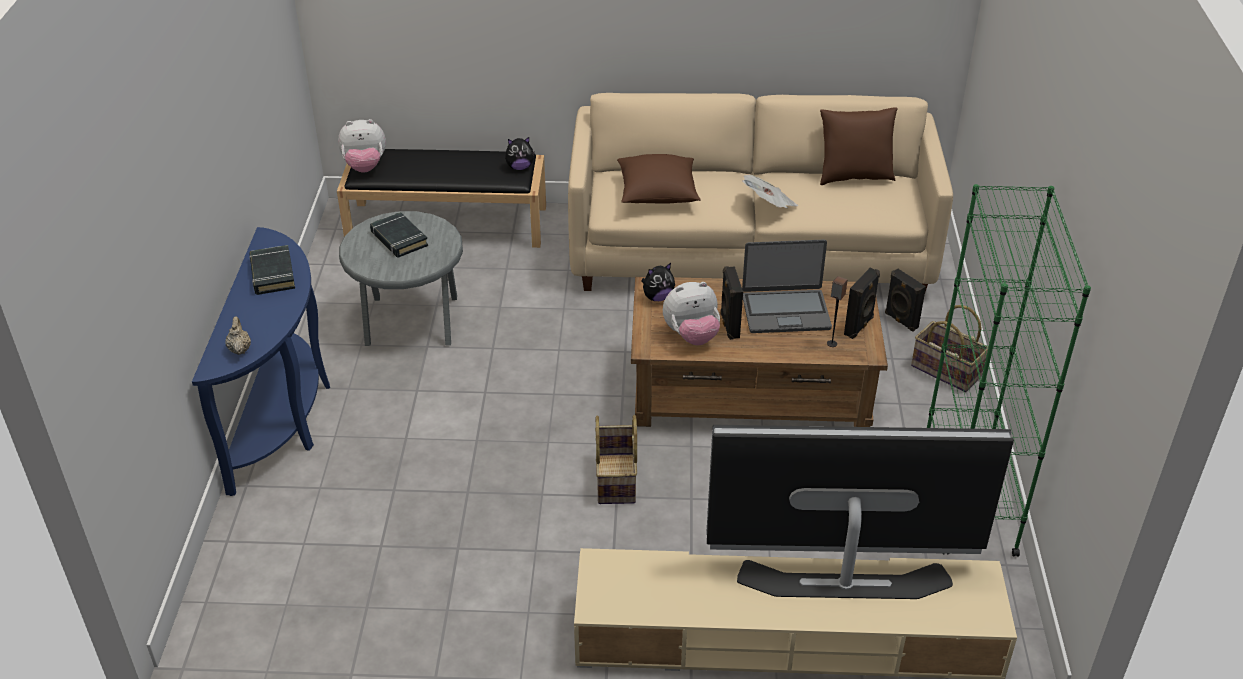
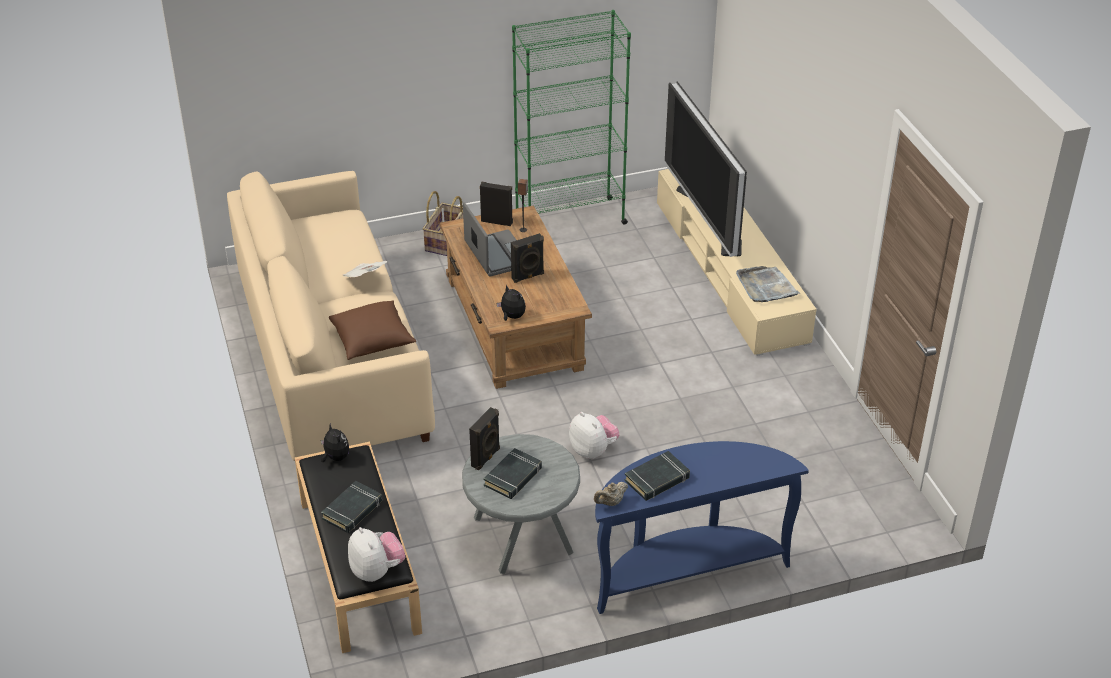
camera: 110 degrees left, 0 degrees up
beige teapot [225,316,251,355] -> beige teapot moved to [594,482,628,506]
basket [595,415,637,504] -> none
plush toy [663,282,720,345] -> plush toy moved to [569,412,620,459]
brown pillow [820,107,898,185] -> none
black speaker [885,269,926,332] -> black speaker moved to [469,407,500,470]
none -> black book [321,481,382,533]
none -> grey tray [736,266,801,302]

